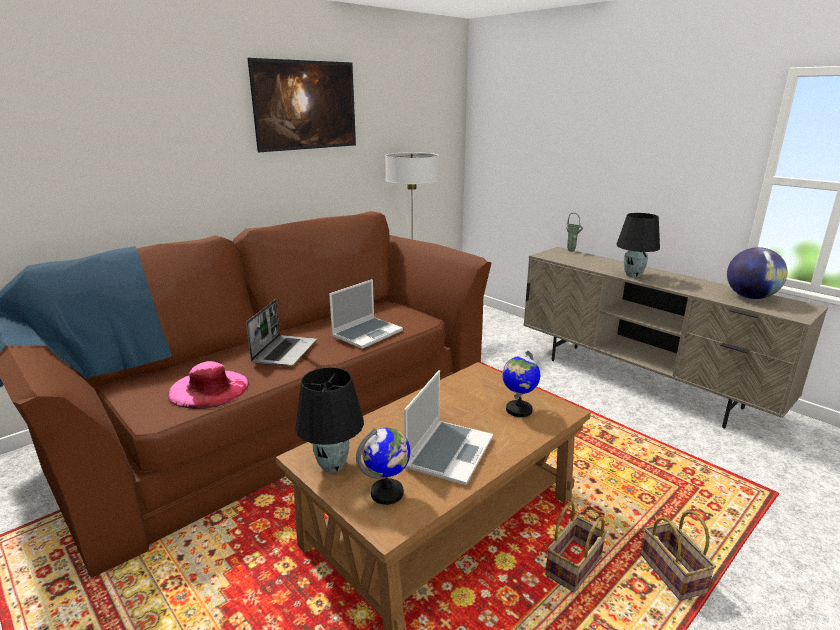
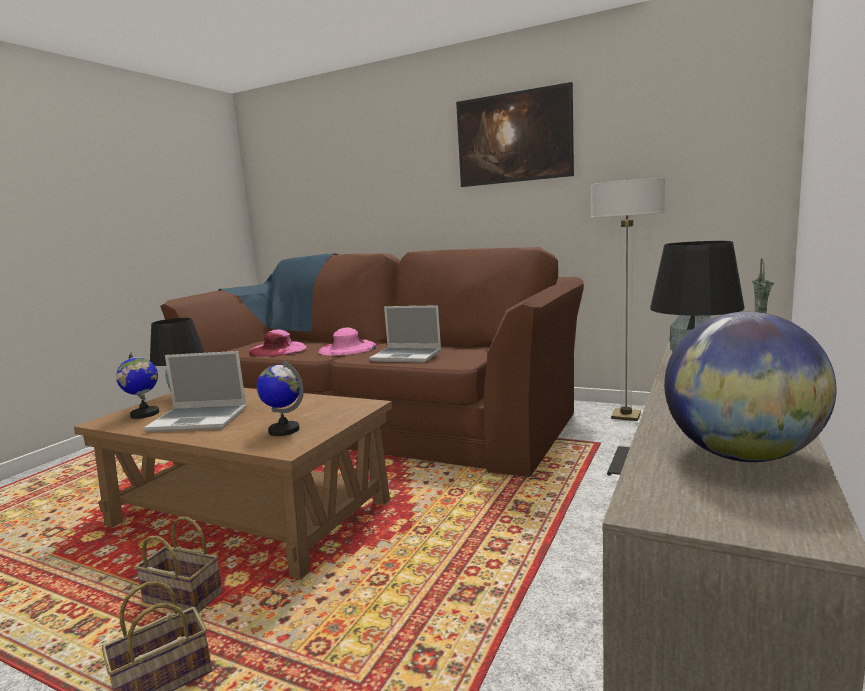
camera: 70 degrees right, 10 degrees down
laptop [246,300,317,366] -> pink hat [318,327,377,356]

